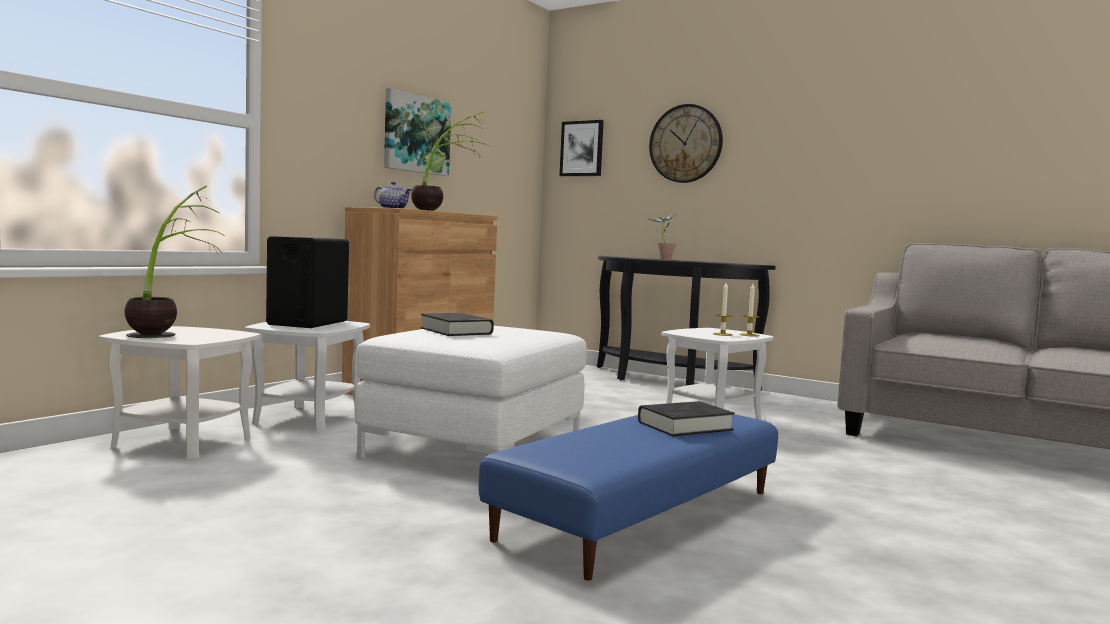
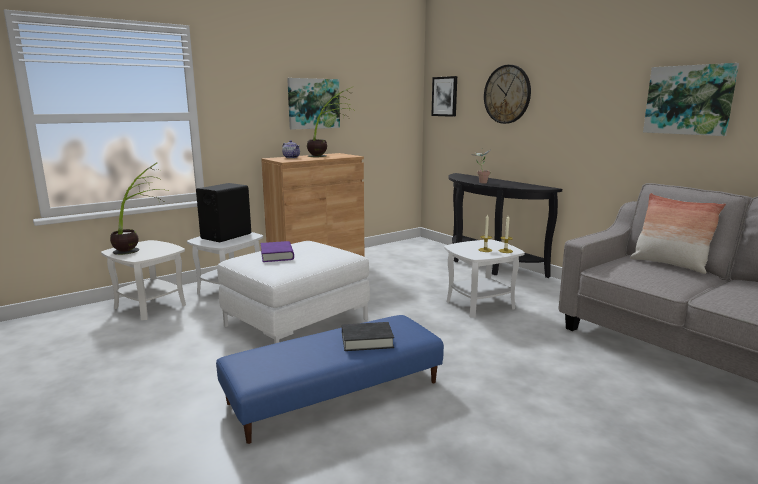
camera: 20 degrees right, 10 degrees up
black book [421,313,494,336] -> purple book [260,241,294,262]
none -> pillow [630,193,726,274]
none -> picture [643,63,739,136]

